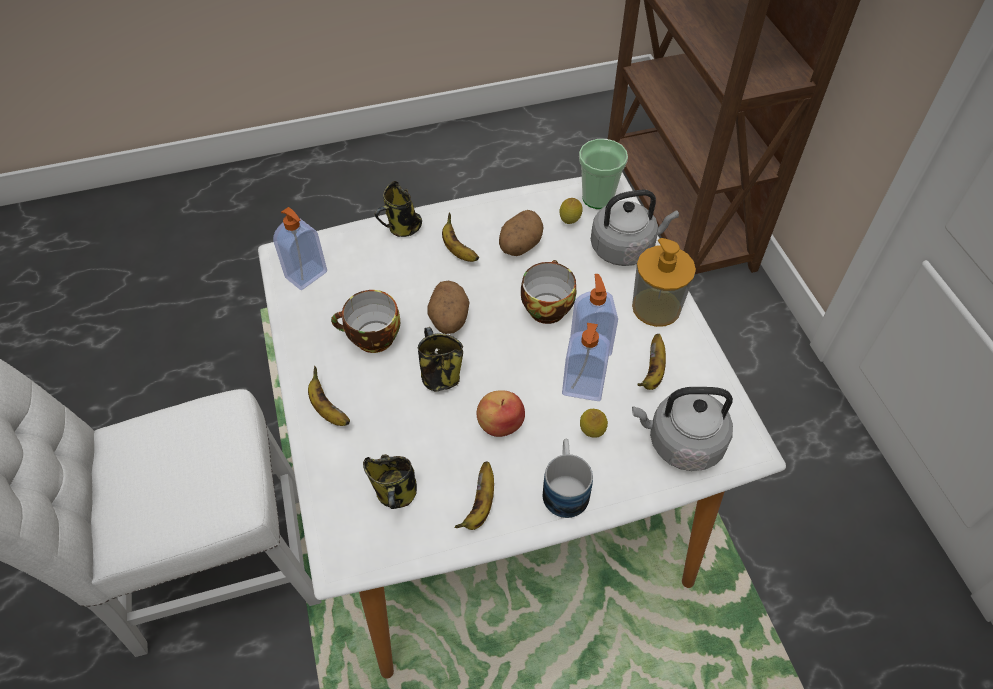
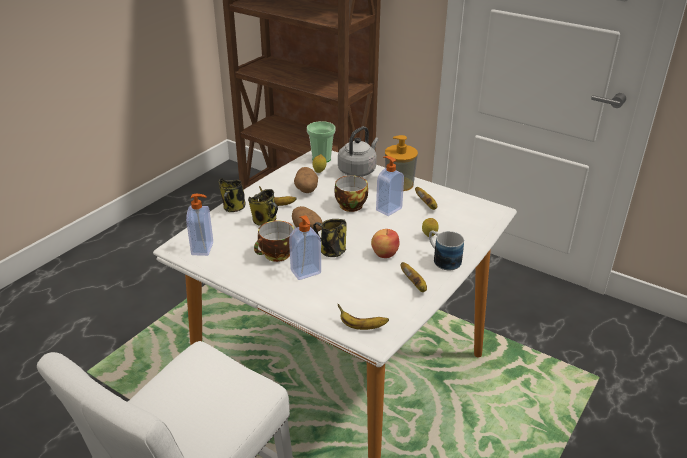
camera: 40 degrees left, 20 degrees down
banana [308,366,350,426] -> banana moved to [338,304,389,330]
mug [363,454,417,509] -> mug moved to [248,189,278,226]
soap dispenser [562,323,610,401] -> soap dispenser moved to [289,215,321,280]
grey kettle [632,387,733,471] -> none

